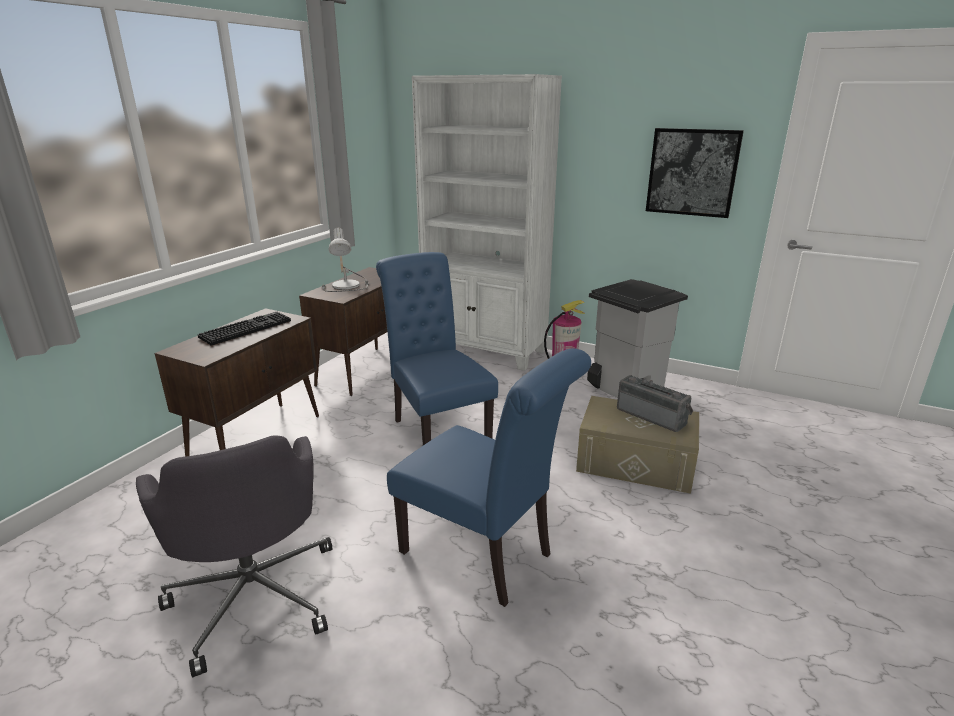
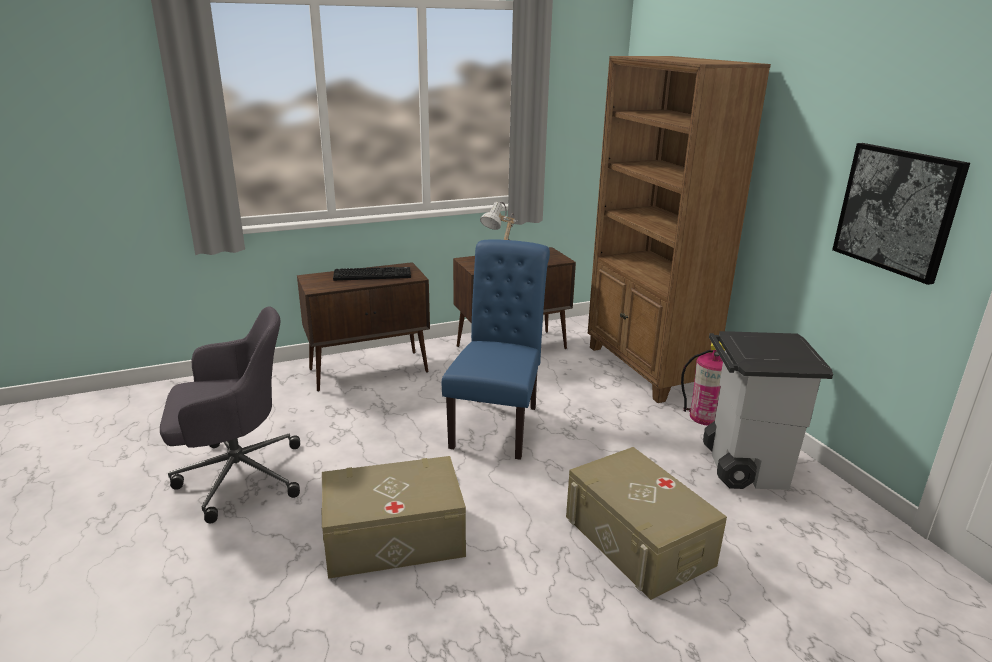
camera: 40 degrees right, 0 degrees up
grey office chair [136,435,333,677] -> grey office chair turned 120 degrees counterclockwise [160,307,300,523]
blue chair [387,348,591,607] -> beige storage box [322,456,466,579]
white bookcase [412,74,562,371] -> brown bookcase [588,56,771,403]
radio [617,375,693,432] -> none

